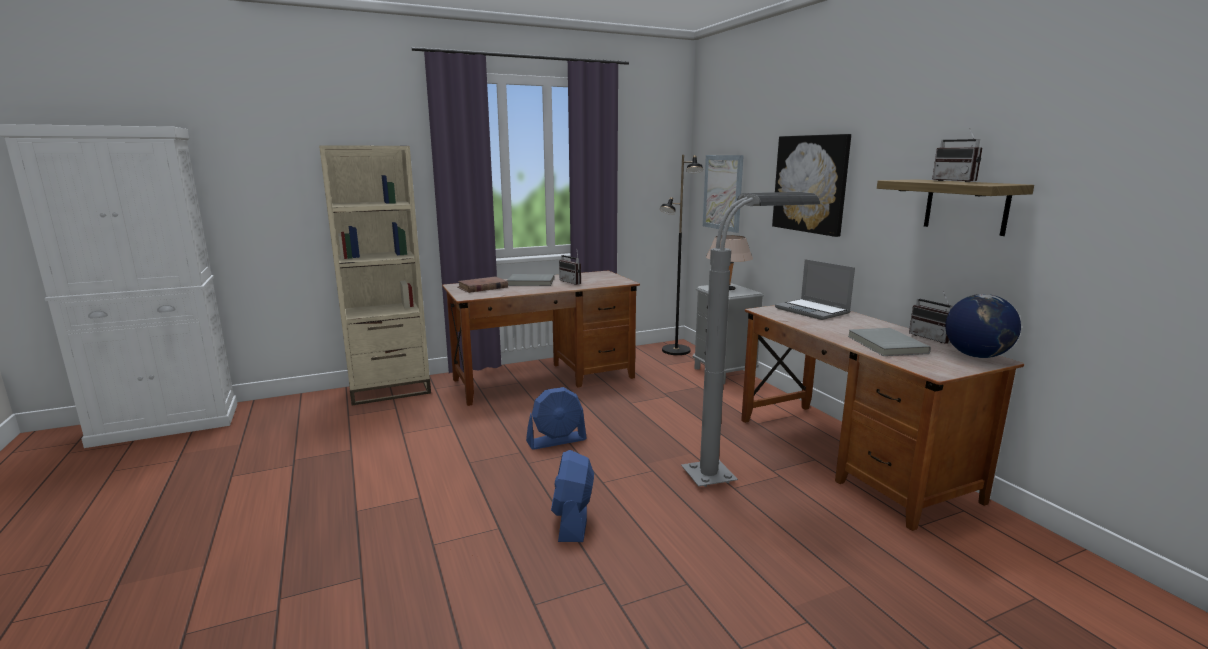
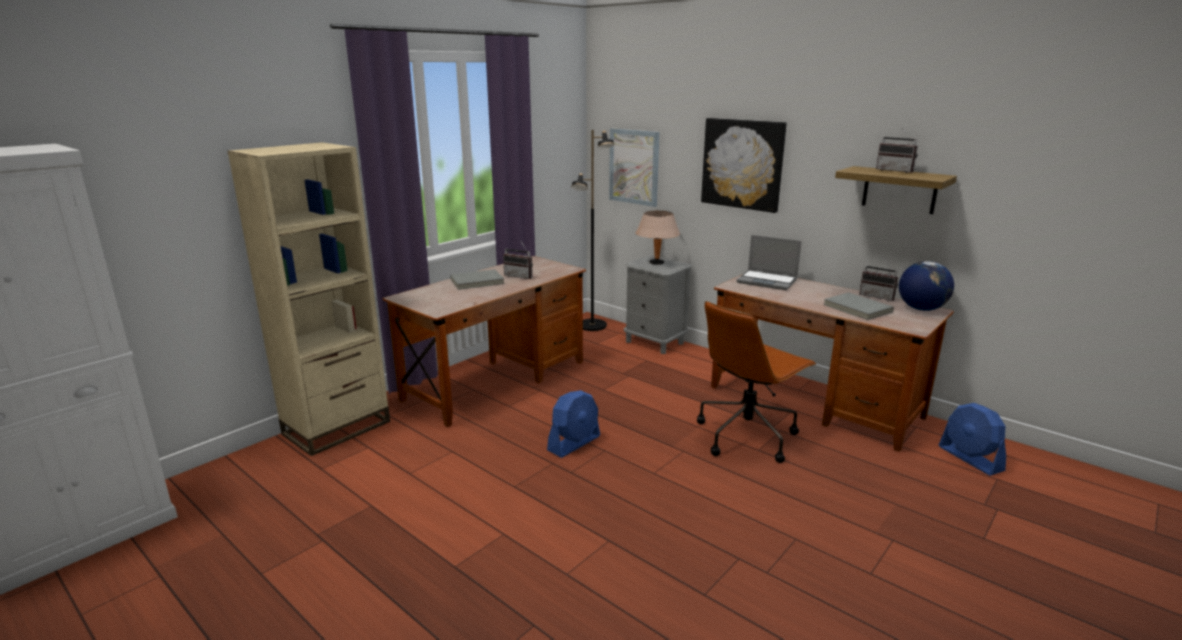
camera: 25 degrees left, 5 degrees up
brown book [458,276,508,293] -> none
blue fan [551,450,594,542] -> blue fan moved to [939,403,1006,476]
grey floor lamp [681,192,821,487] -> brown office chair [697,301,816,463]

